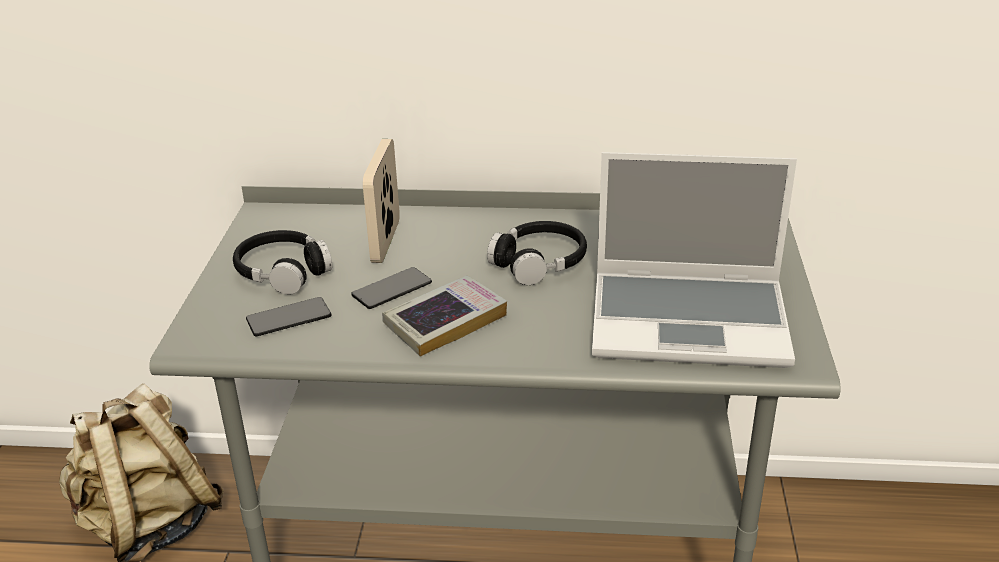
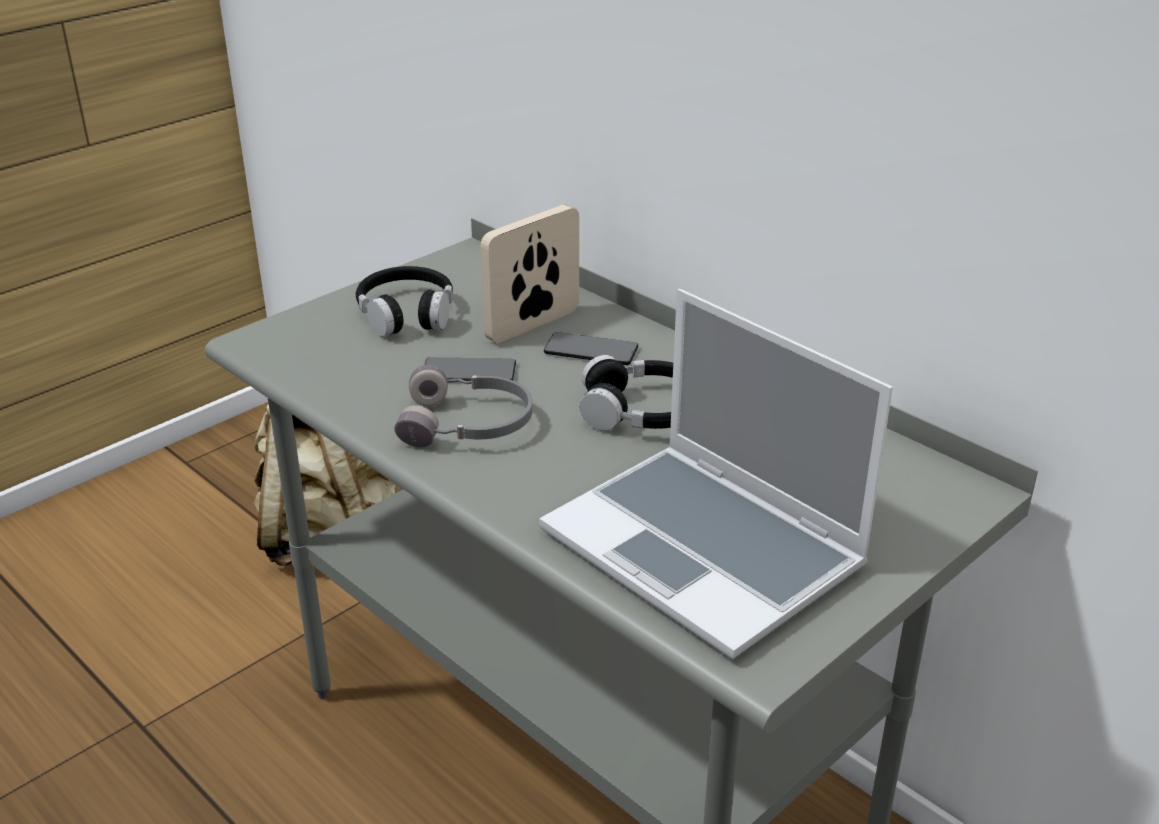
camera: 40 degrees right, 0 degrees up
phone [246,297,331,336] -> phone moved to [544,332,638,365]
book [382,275,507,357] -> grey headphones [394,365,533,447]

